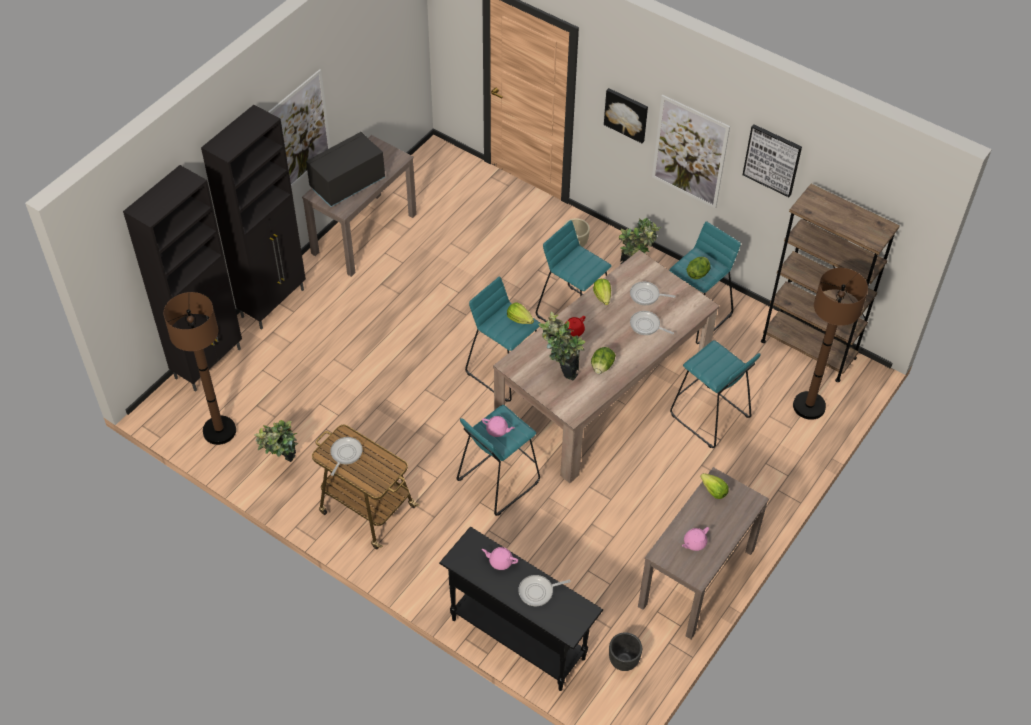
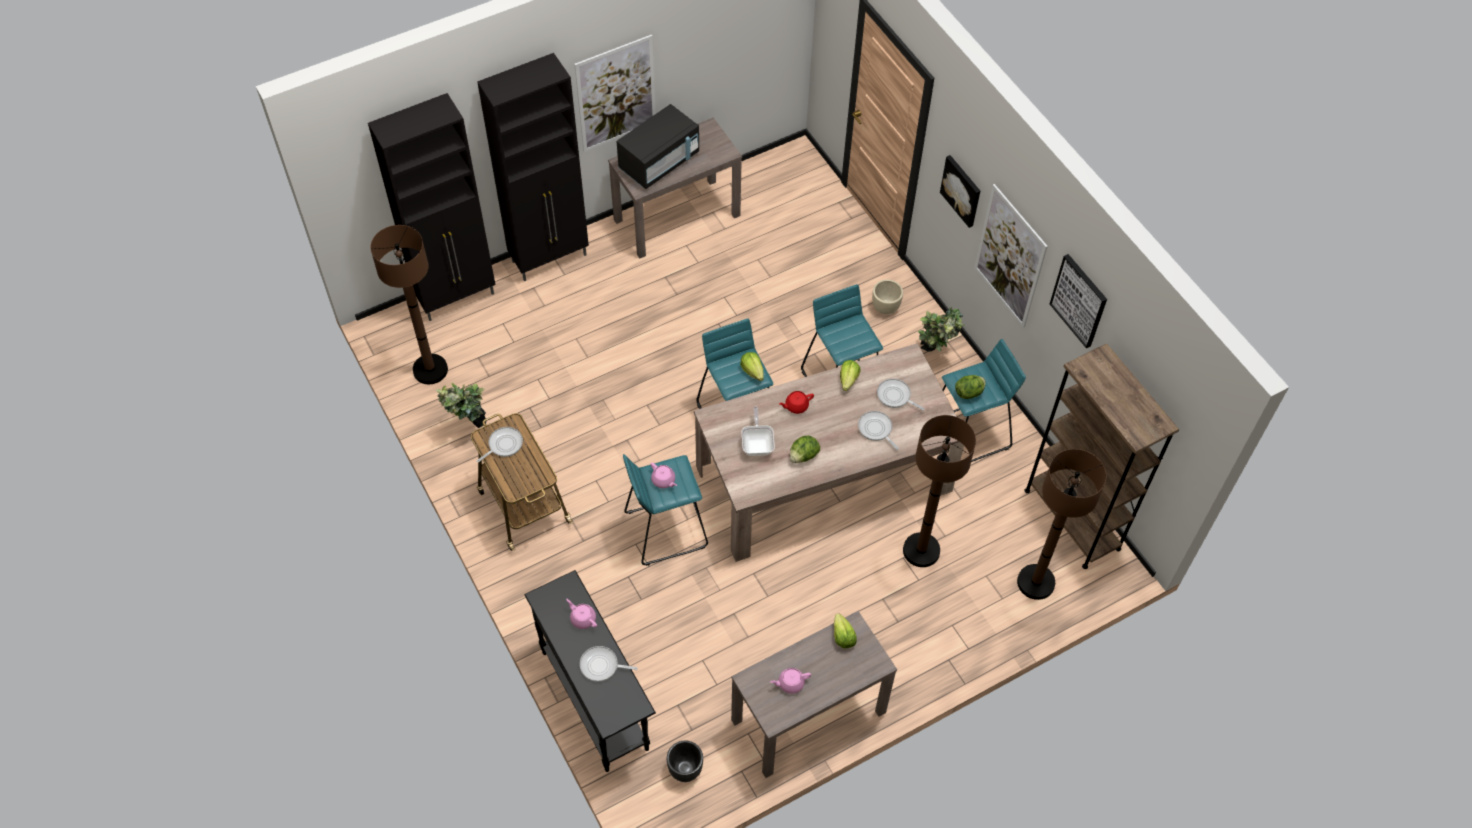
camera: 25 degrees right, 5 degrees up
black microwave [306,132,385,207] -> black microwave turned 150 degrees clockwise [617,104,699,189]
potted plant [538,311,585,380] -> frying pan [741,407,775,456]
turquoise stool [670,340,761,448] -> brown floor lamp [903,415,976,567]

